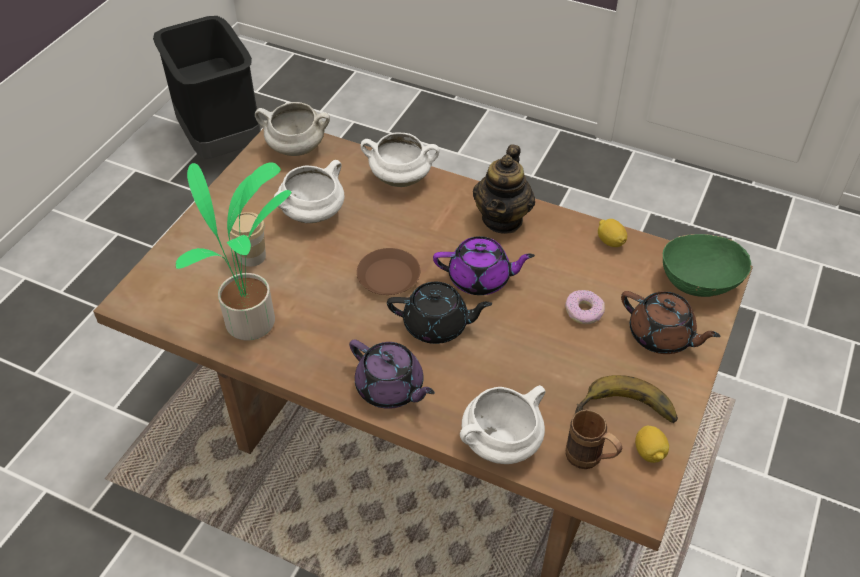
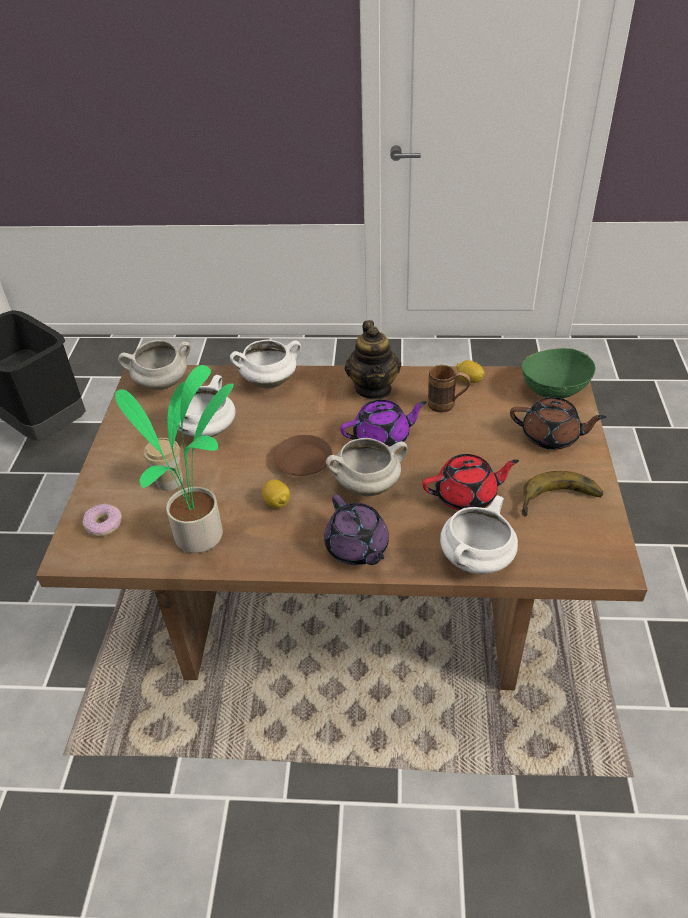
camera: 20 degrees left, 5 degrees down
purple teapot [349,339,435,409] -> purple teapot turned 45 degrees clockwise [324,494,389,565]
black teapot [387,282,492,344] -> white cooking pot [326,438,408,496]
donut [565,290,605,324] -> donut moved to [83,504,122,537]
brown mug [566,409,622,469] -> brown mug moved to [428,365,471,413]
lemon [635,425,669,463] -> lemon moved to [262,479,290,508]
none -> red teapot [422,454,519,511]

